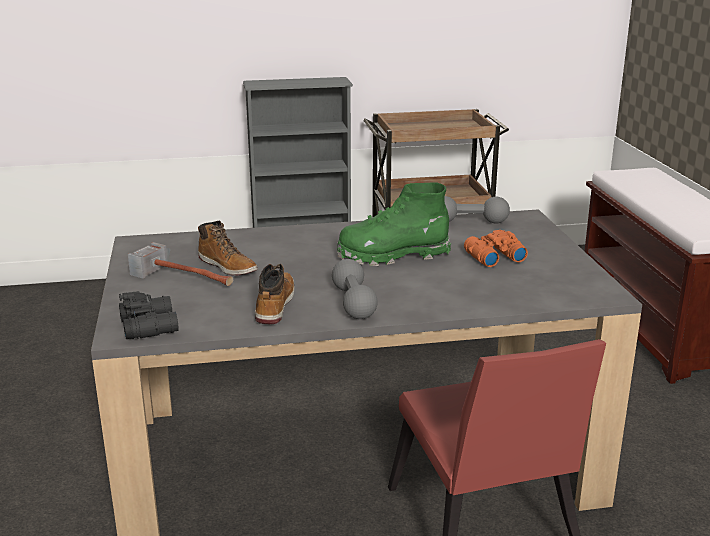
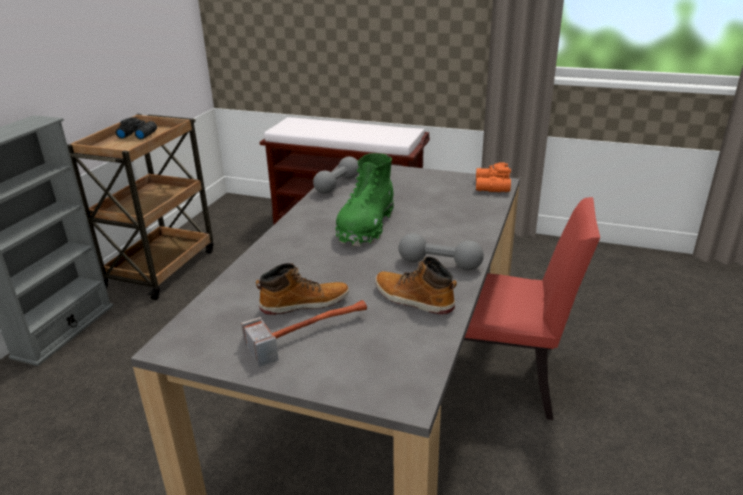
camera: 60 degrees left, 5 degrees up
black binoculars [119,291,179,339] -> black binoculars moved to [116,117,157,140]
orange binoculars [464,230,528,267] -> orange binoculars moved to [476,162,511,192]

